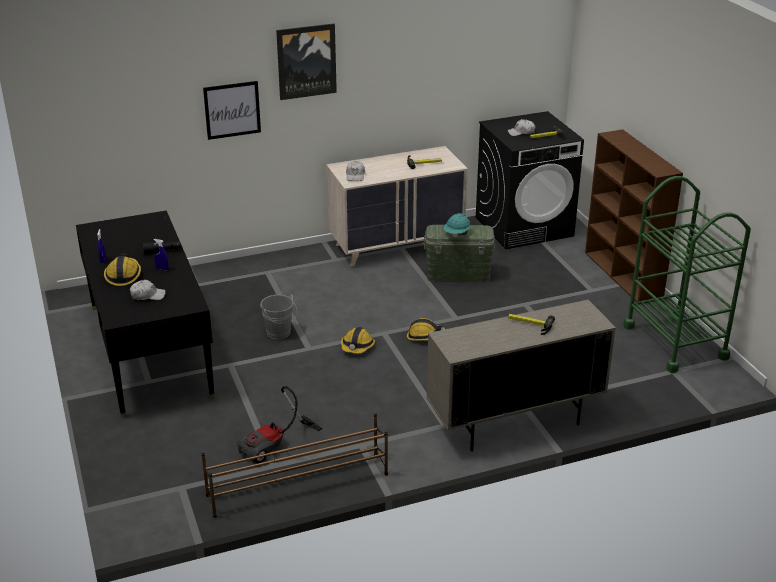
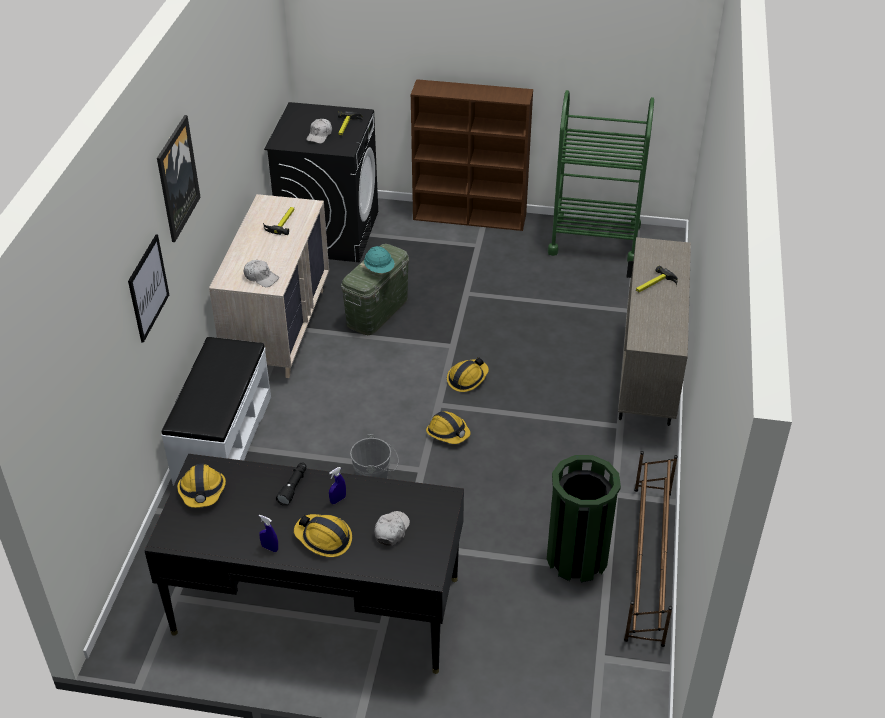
camera: 60 degrees left, 10 degrees up
vacuum cleaner [237,386,322,463] -> green trash can [547,455,621,582]
none -> white bench [162,337,271,486]
none -> hard hat [177,464,226,508]

